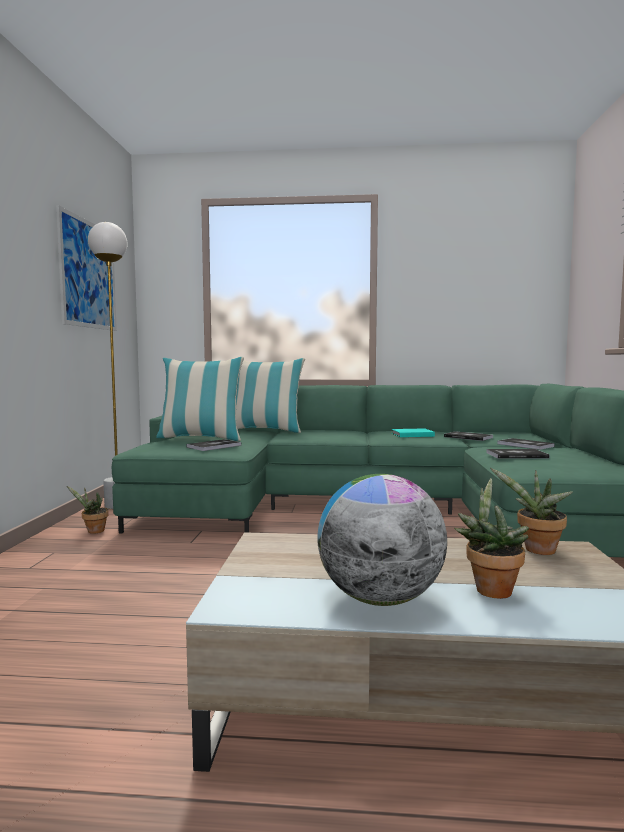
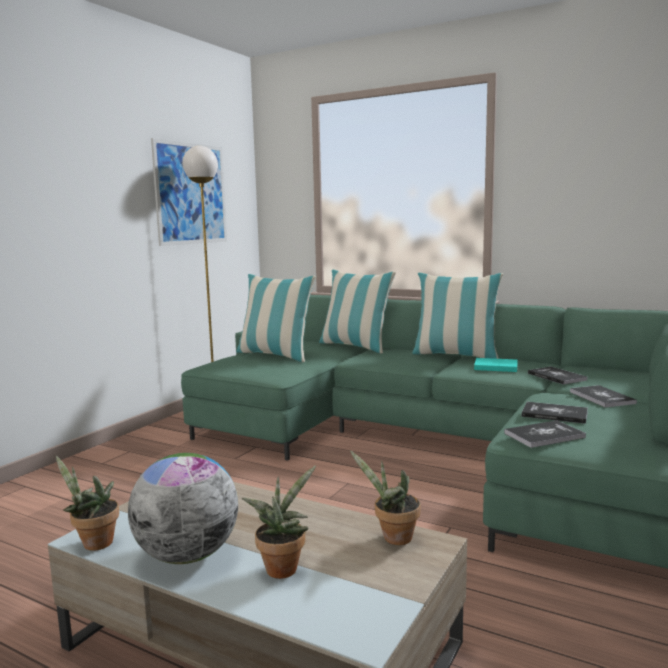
camera: 25 degrees right, 5 degrees up
potted plant [67,486,109,534] -> potted plant moved to [56,456,119,551]
book [187,439,242,451] -> book moved to [504,420,586,448]
none -> pillow [412,273,503,359]

